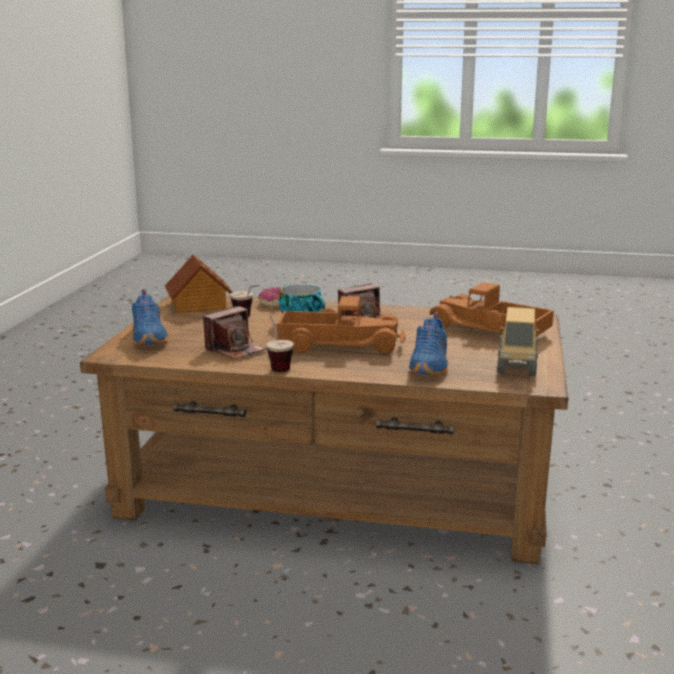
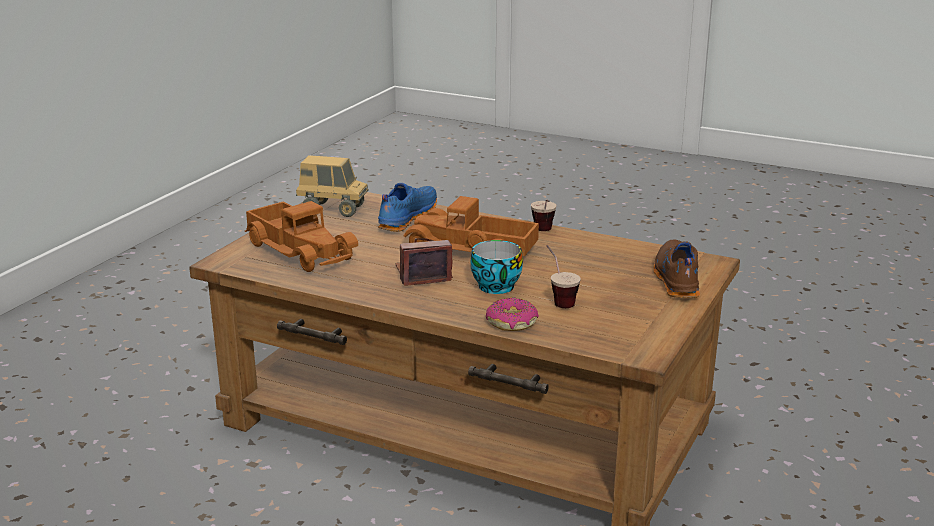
camera: 165 degrees left, 5 degrees up
blue shoe [132,289,168,346] -> brown shoe [653,240,700,298]
toy house [165,255,233,314] -> none
camera [203,306,267,360] -> none
toy truck [497,307,540,376] -> toy truck turned 105 degrees counterclockwise [296,155,368,217]

